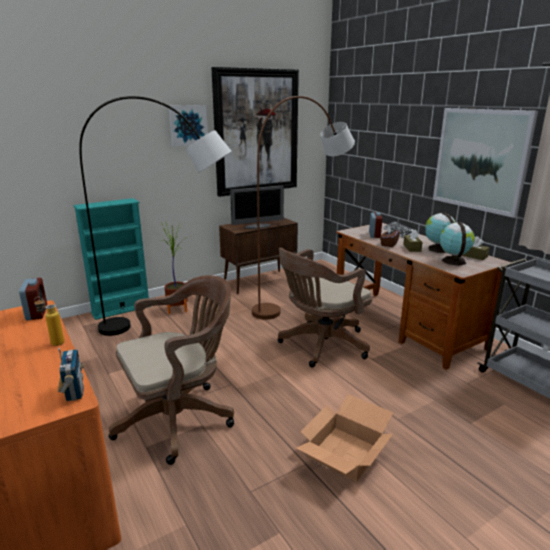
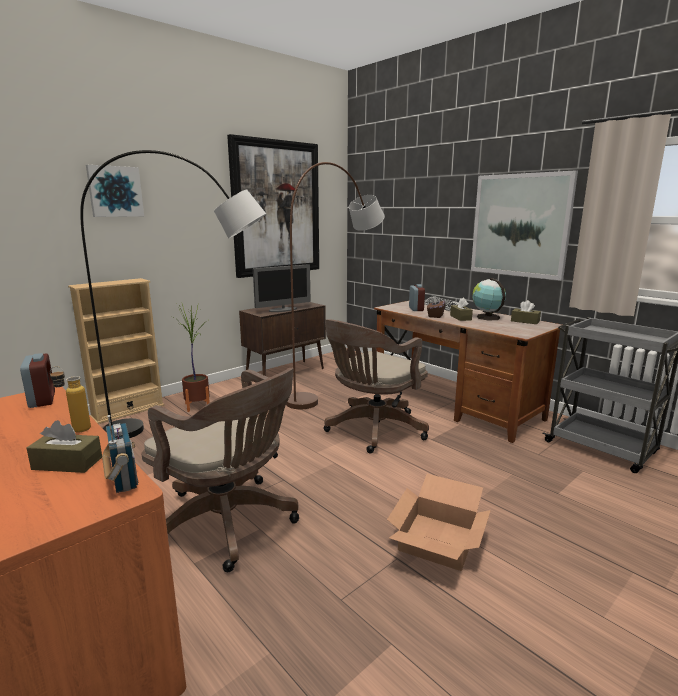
camera: 10 degrees left, 5 degrees down
turquoise bookcase [73,198,151,320] -> beige bookcase [68,278,165,424]
brown office chair [109,275,234,465] -> brown office chair turned 75 degrees clockwise [142,368,299,572]
picture [169,105,208,147] -> picture moved to [86,165,144,217]
globe [439,222,475,266] -> none
none -> brown tissue box [27,420,102,473]

